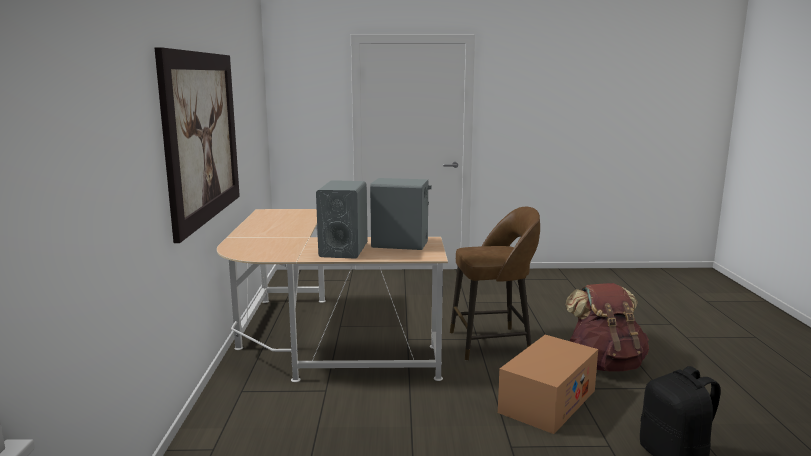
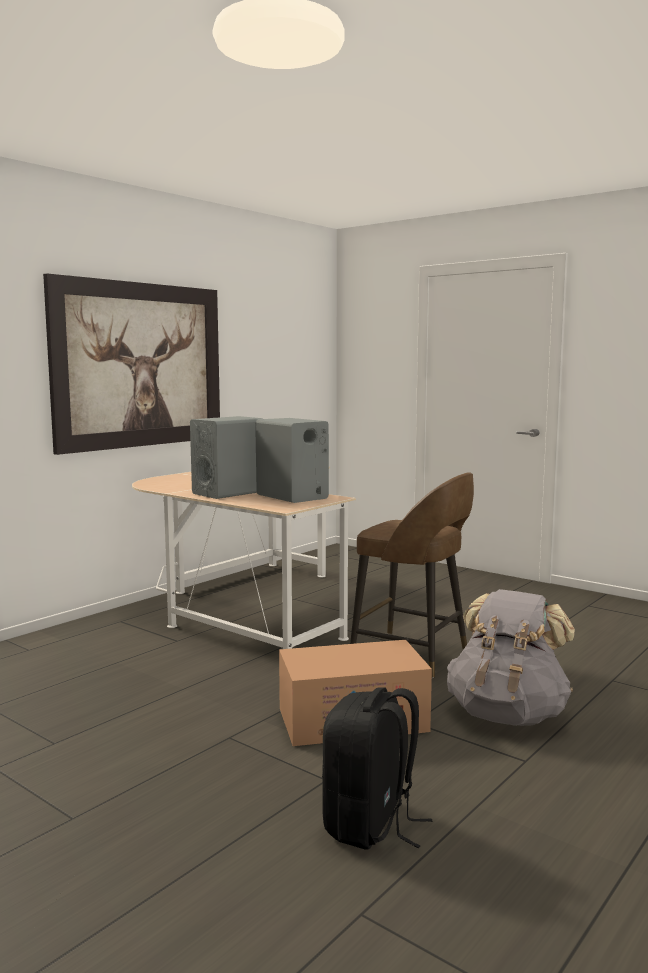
camera: 40 degrees right, 5 degrees down
brown backpack [565,283,649,372] -> grey backpack [447,589,575,726]

